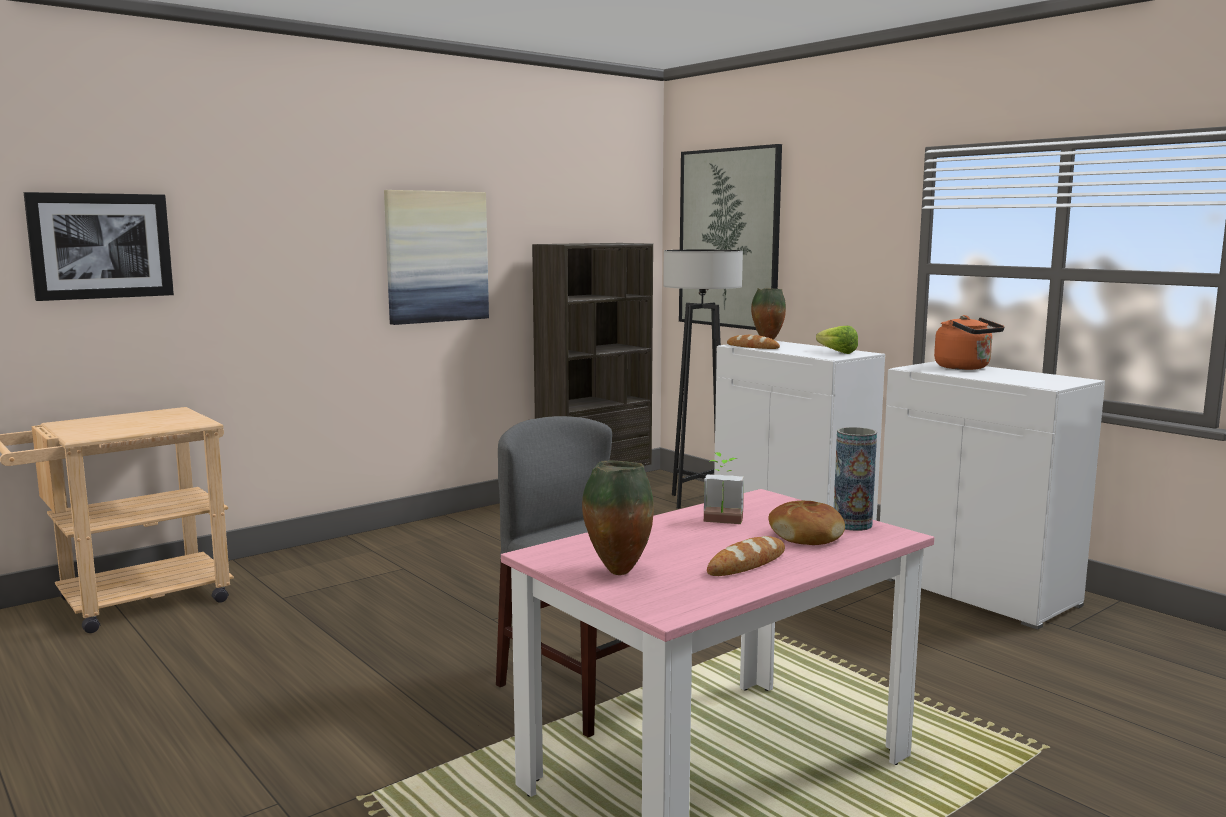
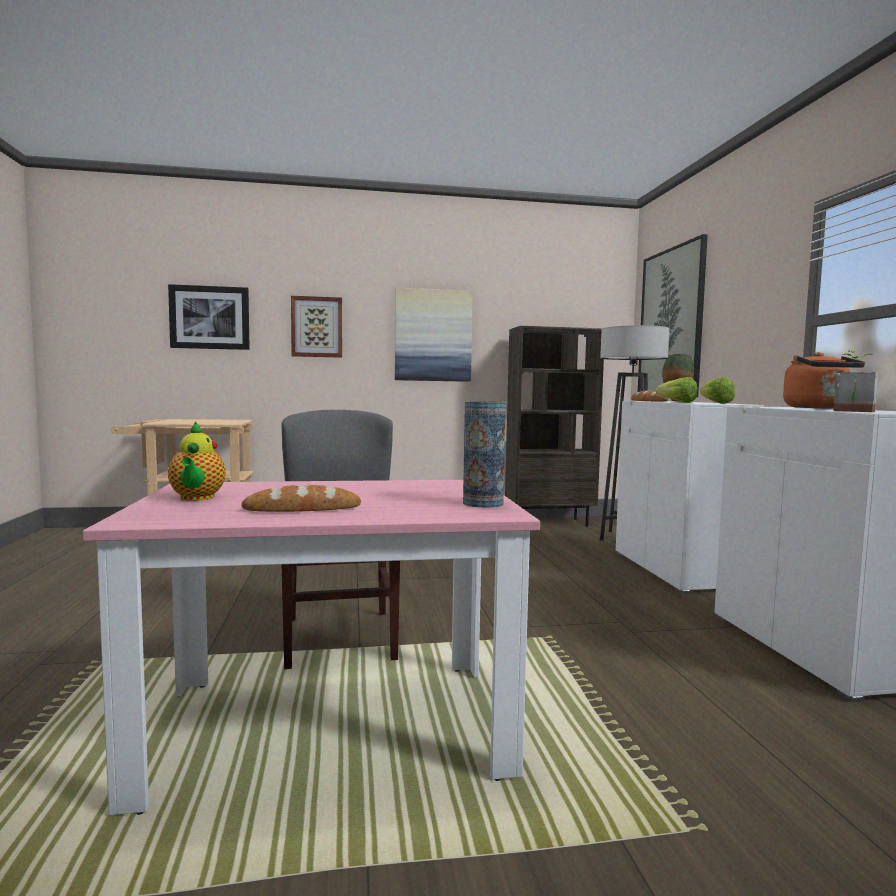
camera: 30 degrees right, 5 degrees down
vase [582,461,654,575] -> teapot [168,422,226,501]
potted plant [704,452,744,524] -> potted plant moved to [833,351,878,412]
bread [768,500,845,545] -> none
none -> picture [291,296,342,358]
none -> lettuce [656,377,697,403]

